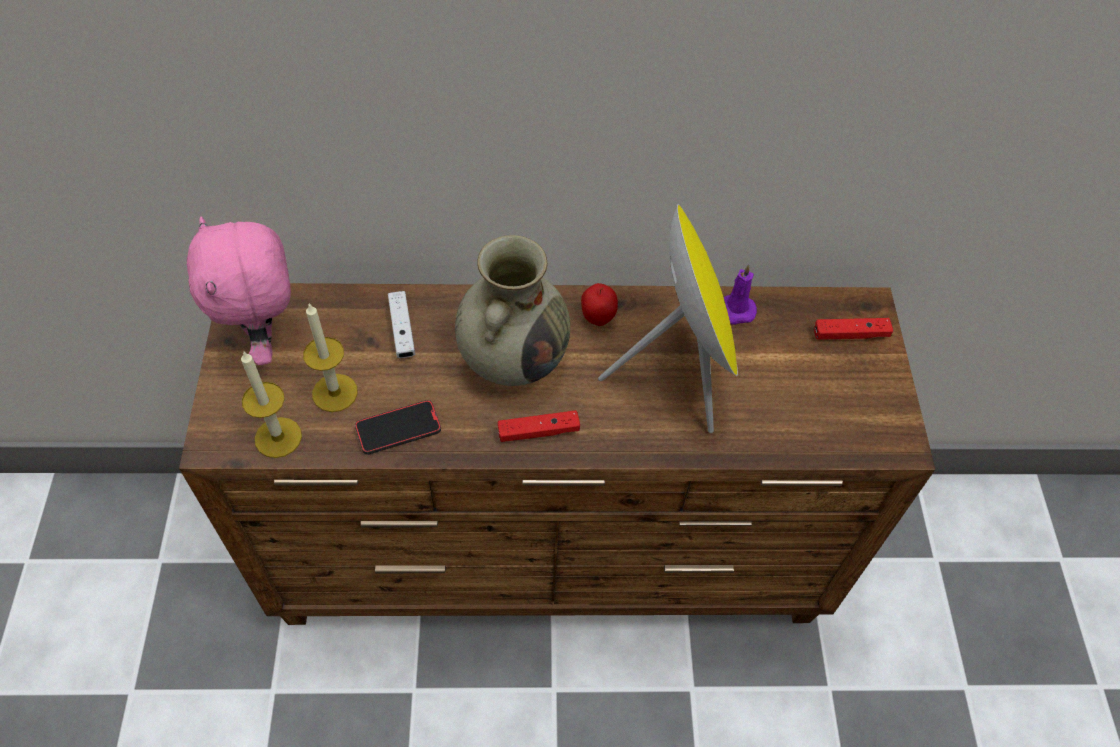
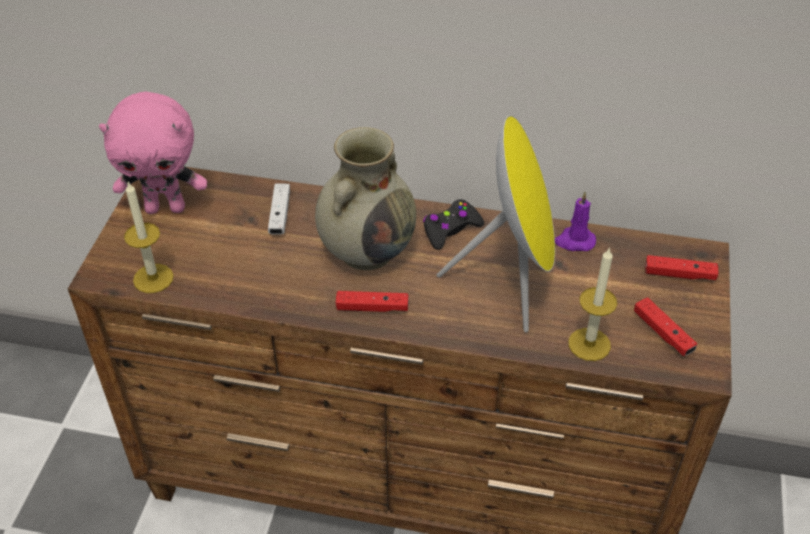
camera: 15 degrees right, 10 degrees down
pink plush toy [187,217,291,365] -> pink plush toy turned 90 degrees counterclockwise [99,92,207,214]
candle [303,303,358,412] -> candle moved to [568,247,617,361]
phone [355,400,441,455] -> none
apple [581,283,618,326] -> black game controller [423,199,484,250]
none -> red game controller [634,297,697,356]

